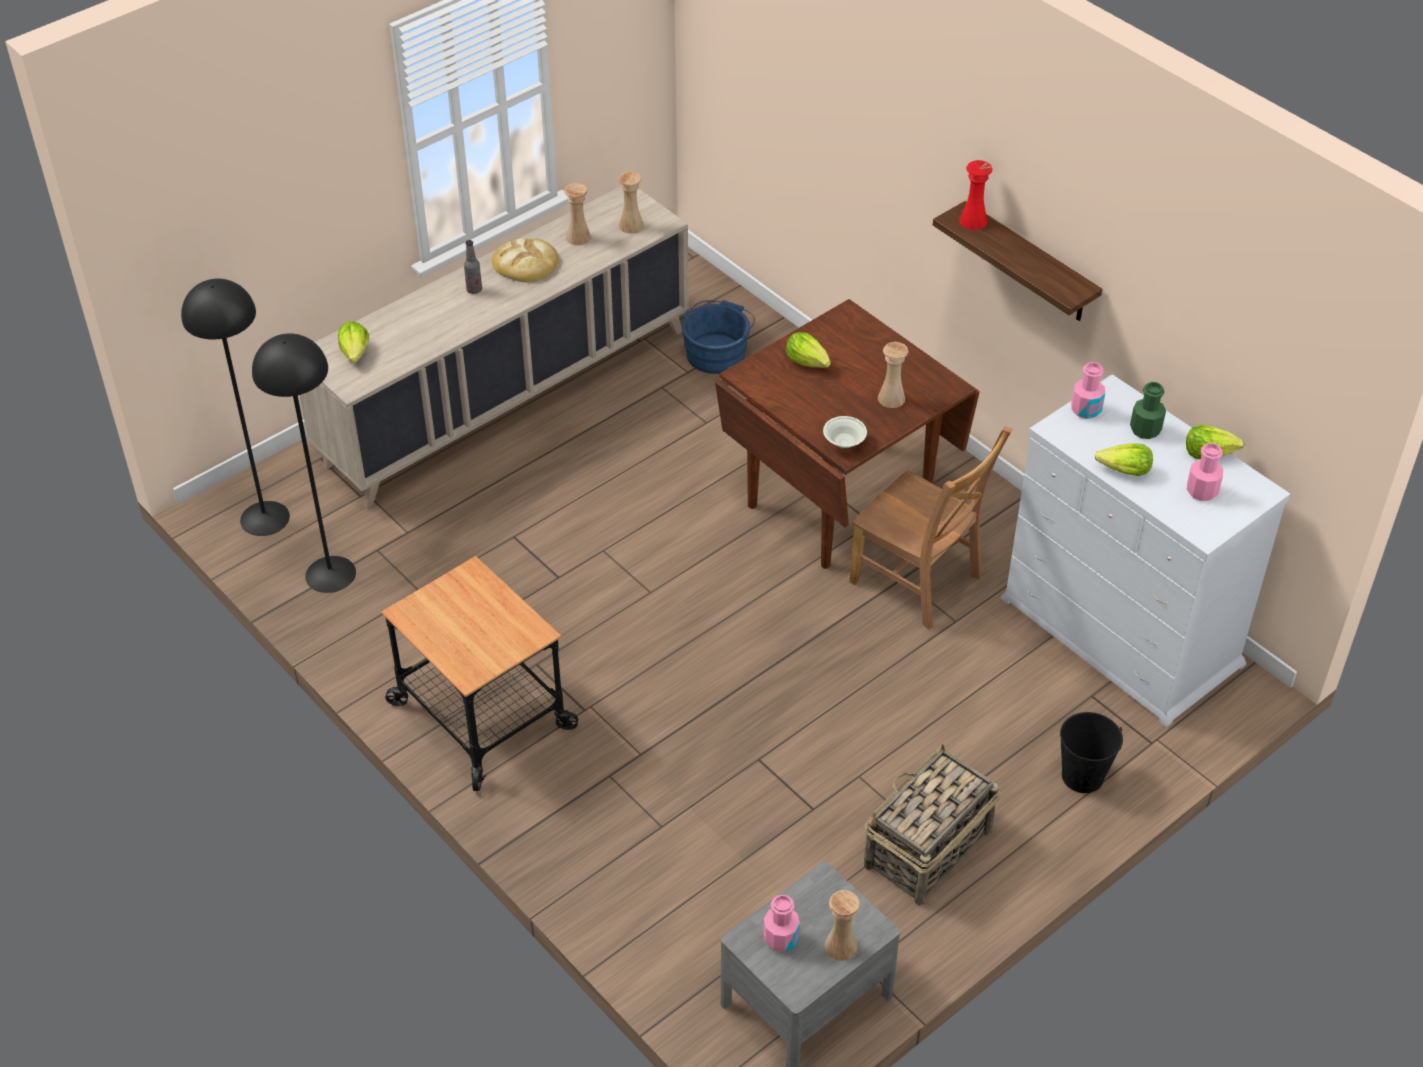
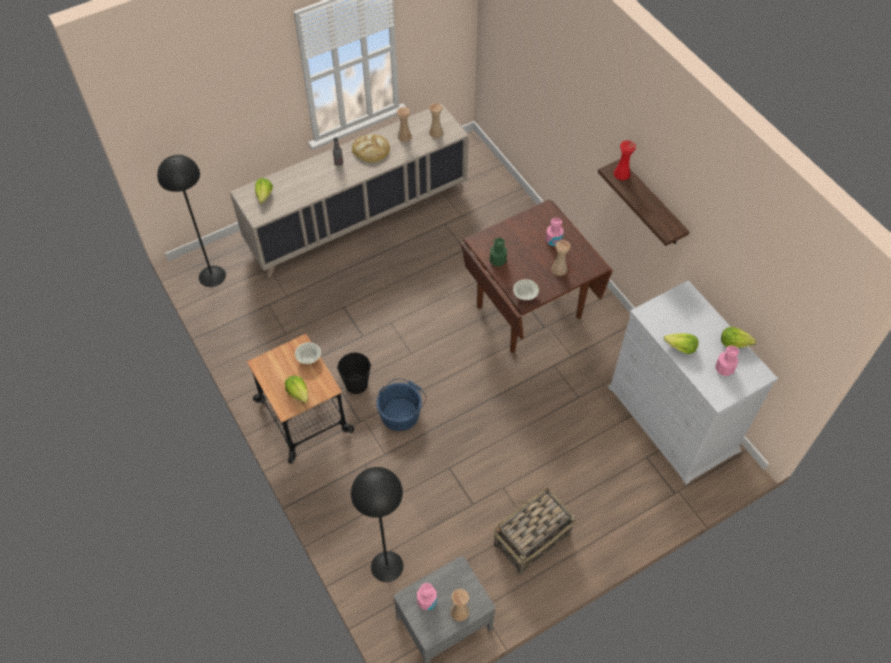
camera: 10 degrees right, 10 degrees up
black floor lamp [252,333,356,593] -> black floor lamp moved to [351,467,404,582]
blue bucket [681,300,755,374] -> blue bucket moved to [376,379,426,431]
lettuce [786,332,831,368] -> lettuce moved to [285,376,308,403]
brown chair [849,426,1012,630] -> none
black bucket [1060,712,1123,793] -> black bucket moved to [337,353,371,394]
pink bottle [1071,362,1105,419] -> pink bottle moved to [545,217,564,246]
green bottle [1130,382,1166,439] -> green bottle moved to [490,238,507,267]
none -> white bowl [295,342,321,364]

